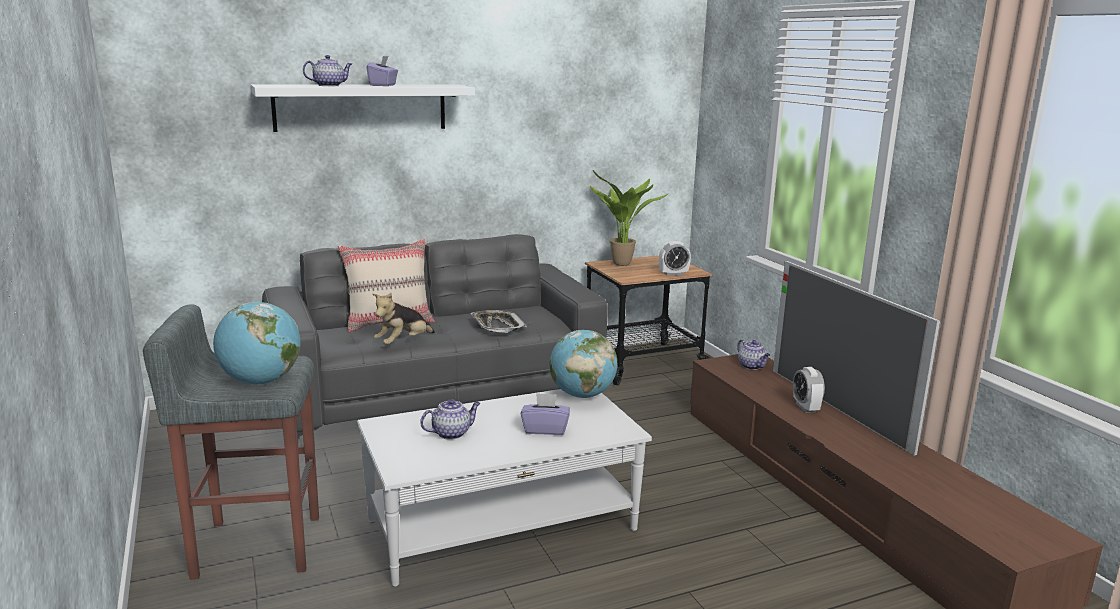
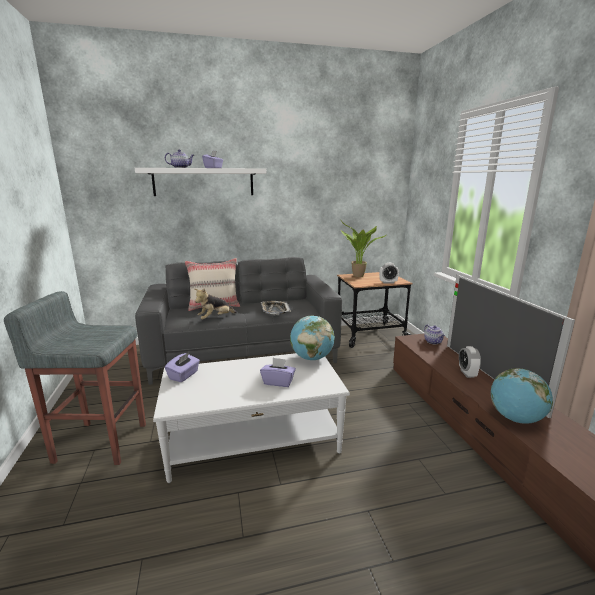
camera: 10 degrees right, 0 degrees up
globe [213,302,301,384] -> globe moved to [491,368,553,424]
teapot [420,399,481,440] -> none
none -> purple tissue box [165,352,200,382]

